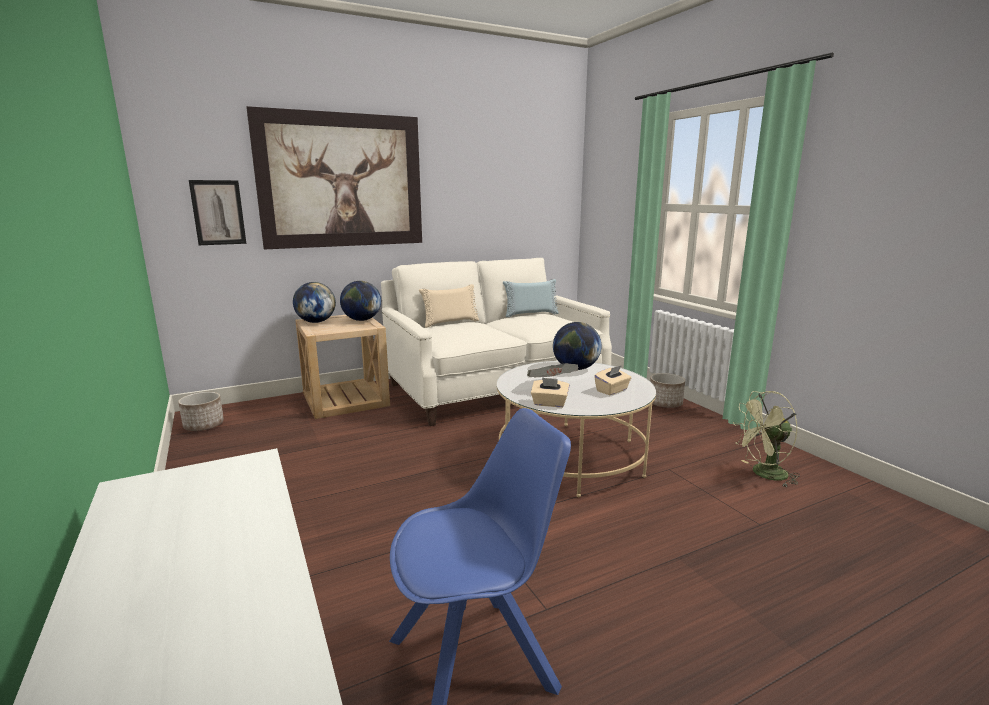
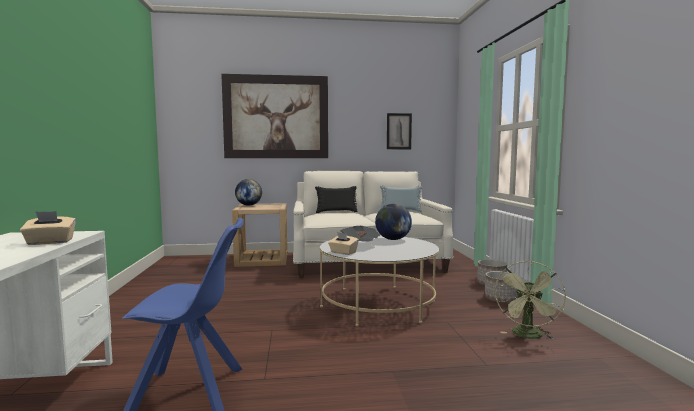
camera: 20 degrees right, 10 degrees down
planter [178,392,224,431] -> planter moved to [485,271,518,303]
picture [189,180,246,245] -> picture moved to [387,113,412,149]
globe [340,281,381,321] -> none
beige pillow [419,284,479,328] -> black pillow [315,186,358,213]
beige tissue box [594,365,631,395] -> beige tissue box moved to [20,211,76,245]
green fan [733,391,800,487] -> green fan turned 75 degrees counterclockwise [495,261,566,339]

